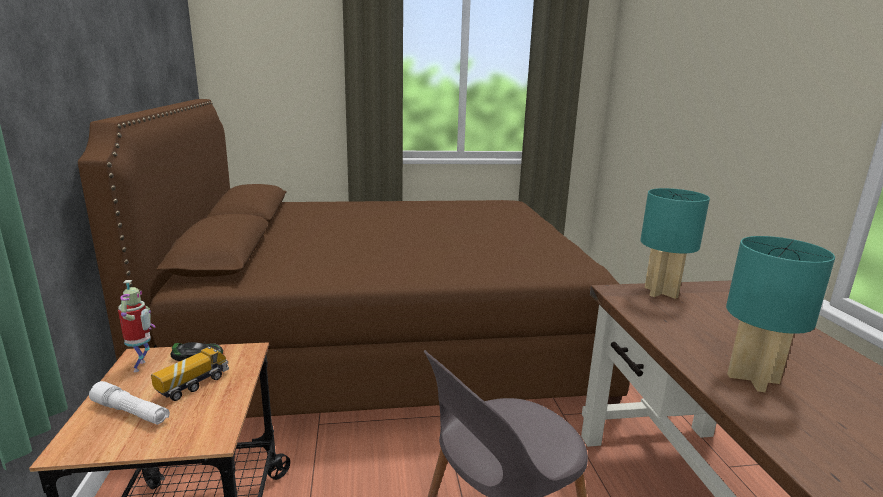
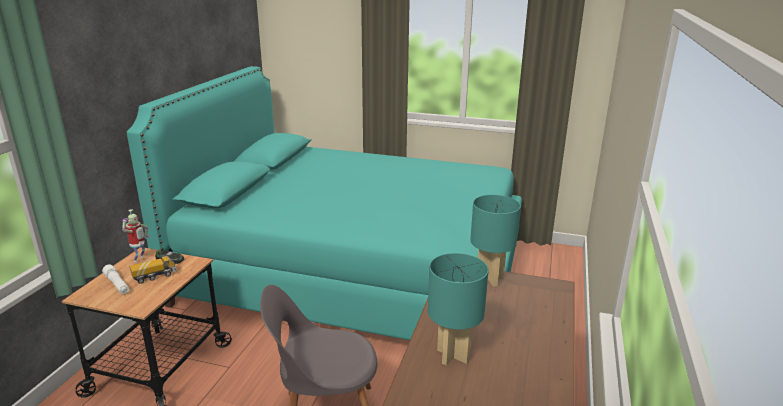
camera: 25 degrees right, 5 degrees up
brown bed [78,99,630,418] -> turquoise bed [127,66,522,340]

